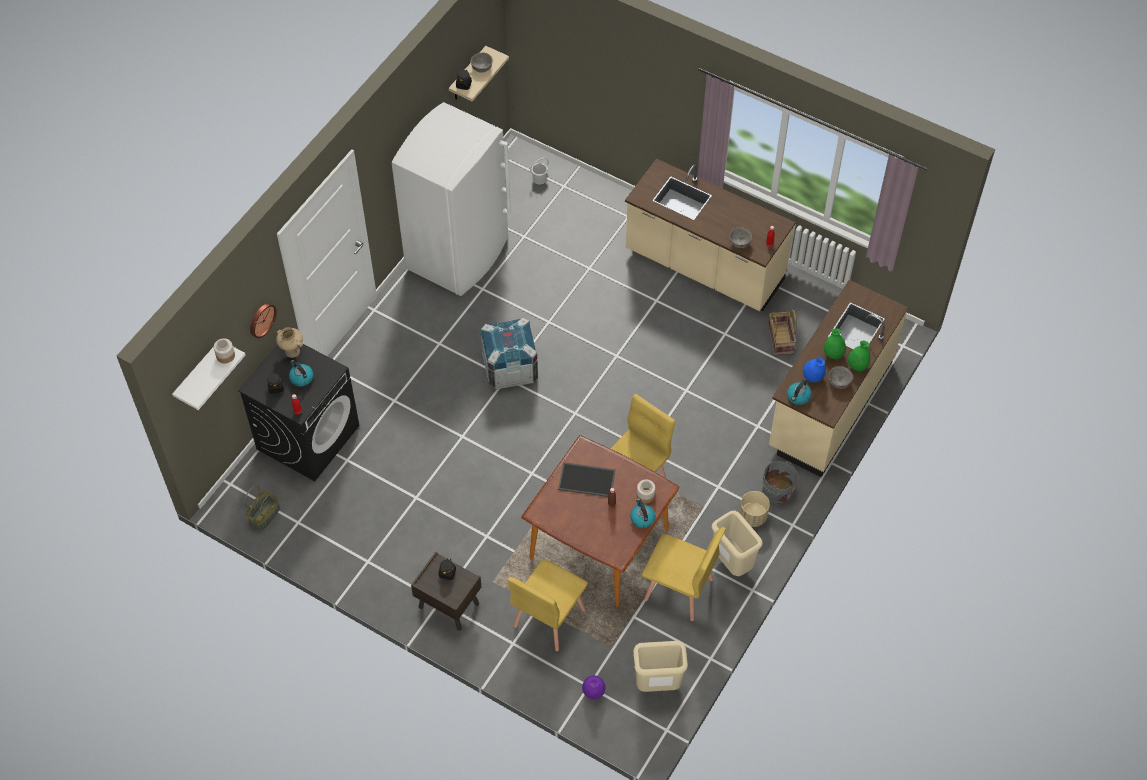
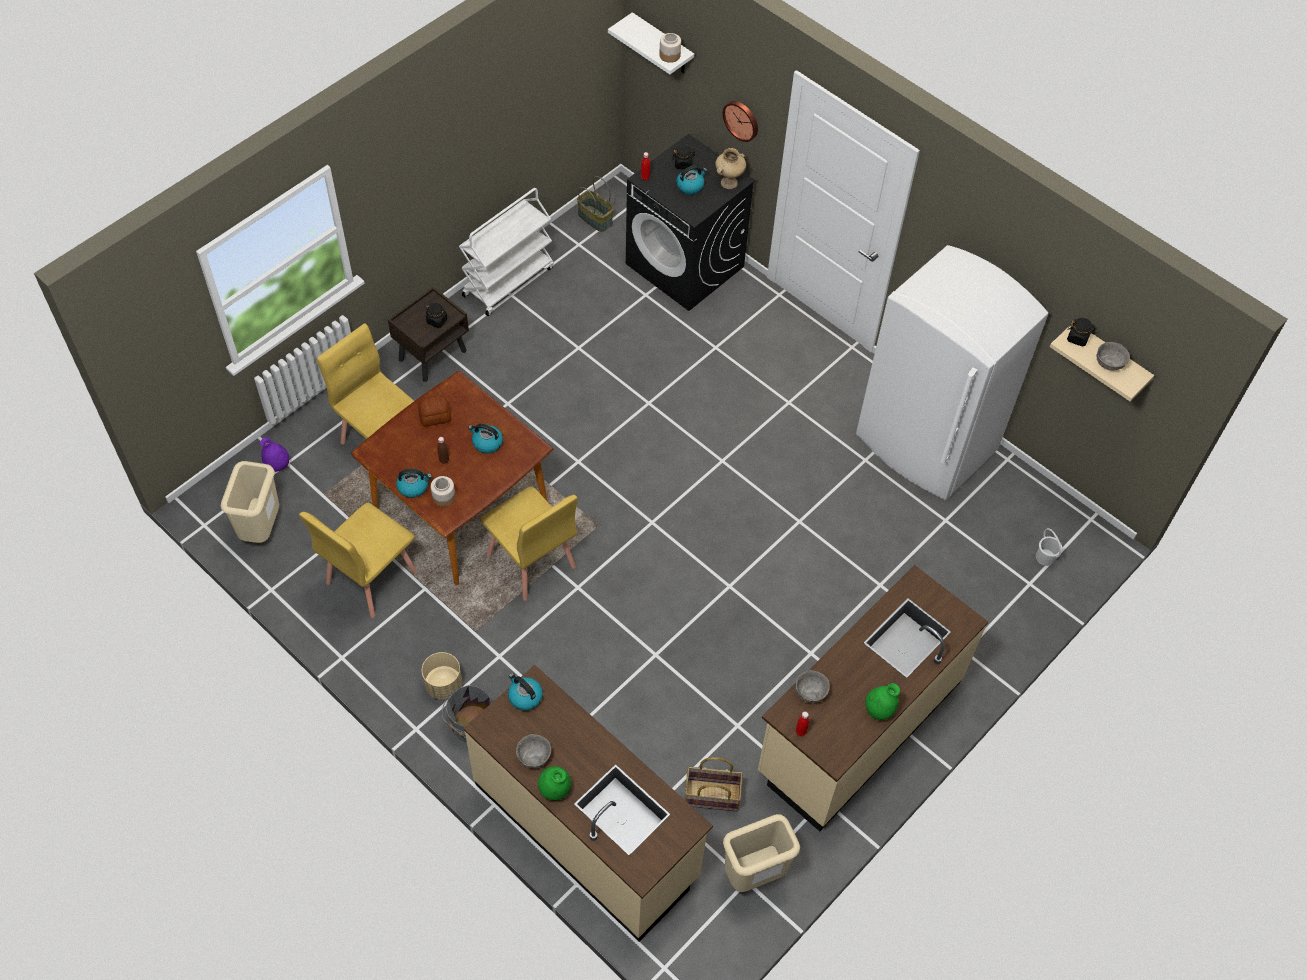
camera: 100 degrees right, 0 degrees up
crate [480,318,538,390] -> none
tray [558,462,616,497] -> kettle [468,424,503,454]
beige trash can [712,511,763,576] -> beige trash can moved to [723,814,800,892]
blue vase [803,358,826,382] -> none
green vase [824,328,846,359] -> green vase moved to [866,683,900,720]
none -> bread [418,395,451,426]
none -> white cart [459,188,554,316]

